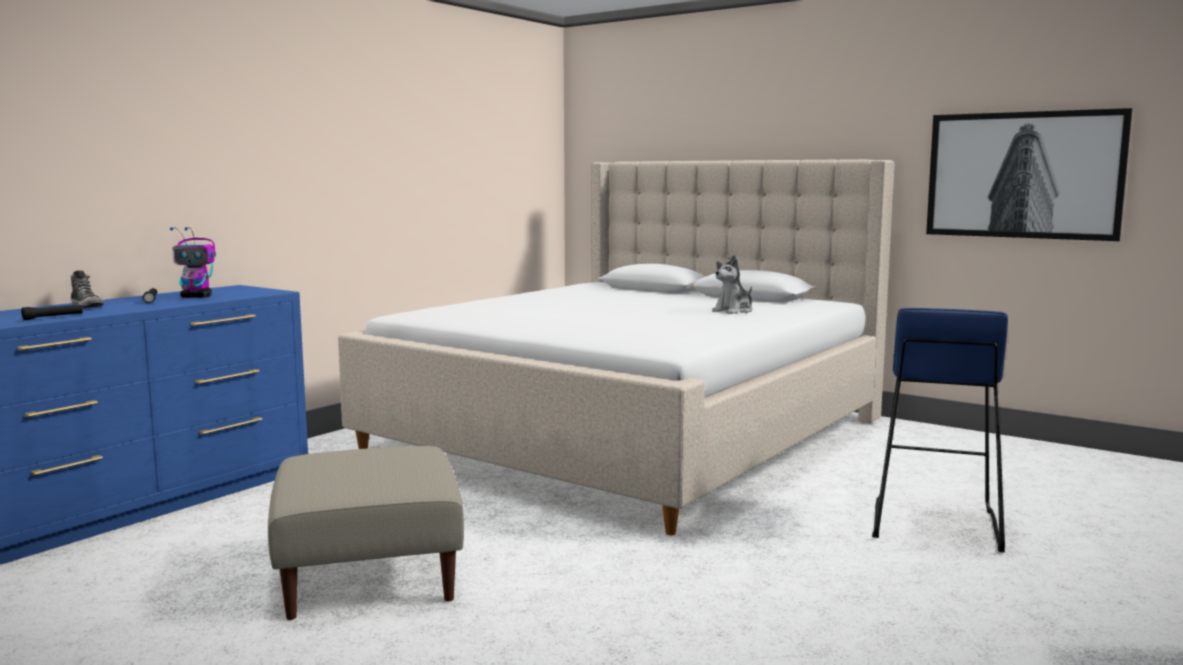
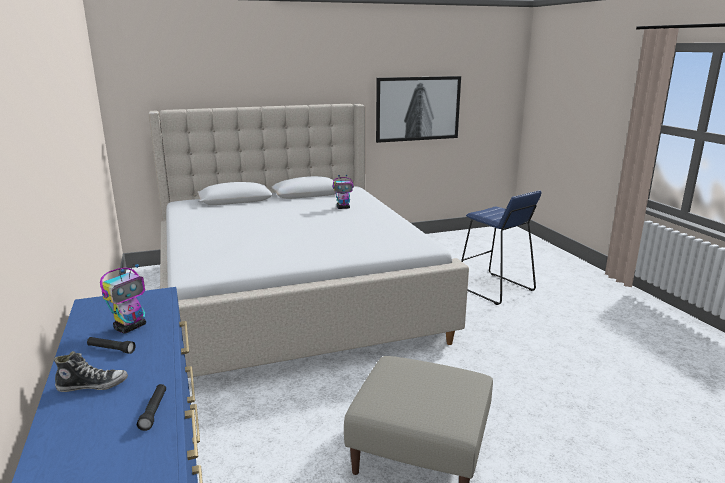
camera: 55 degrees left, 10 degrees up
plush toy [712,255,752,314] -> toy robot [333,175,354,209]

